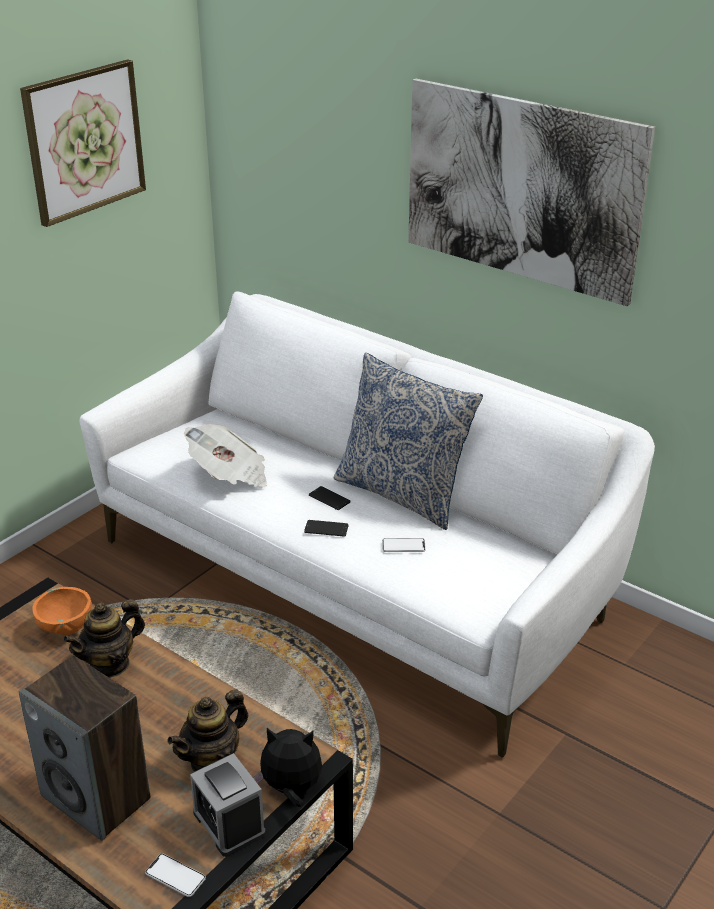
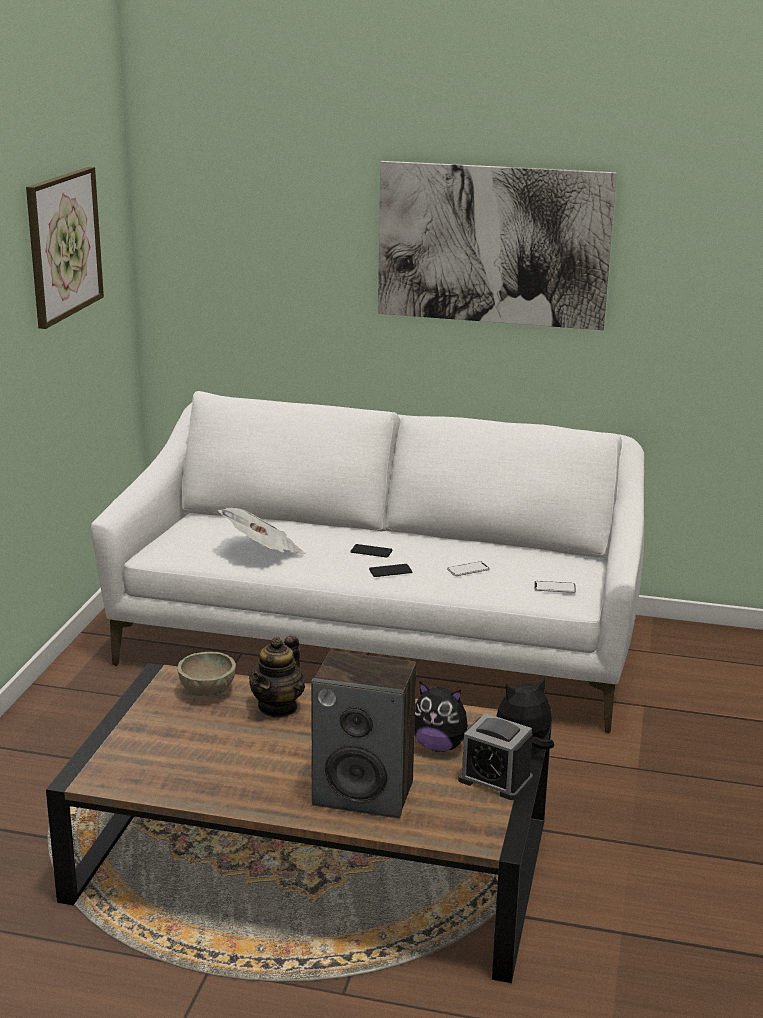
camera: 25 degrees left, 10 degrees down
orange bowl [32,587,92,635] -> beige bowl [177,652,236,696]
phone [145,854,206,897] -> phone moved to [534,581,576,593]
teapot [167,689,248,772] -> plush toy [414,682,472,752]
pillow [334,353,483,530] -> none

